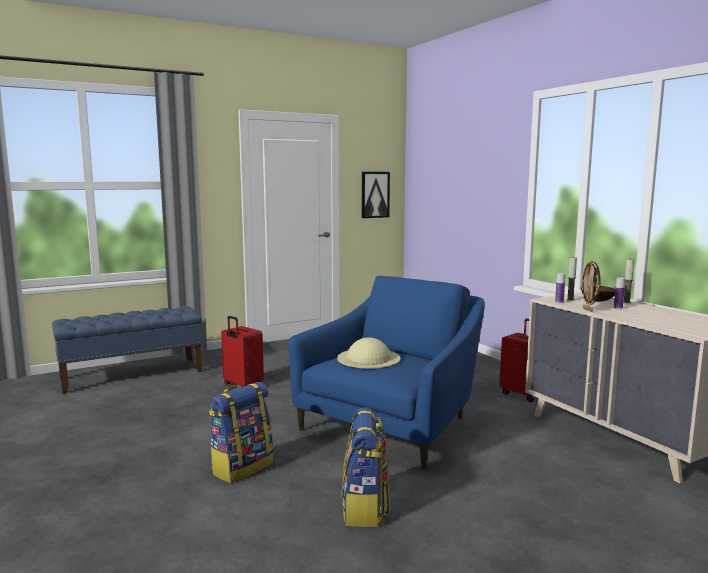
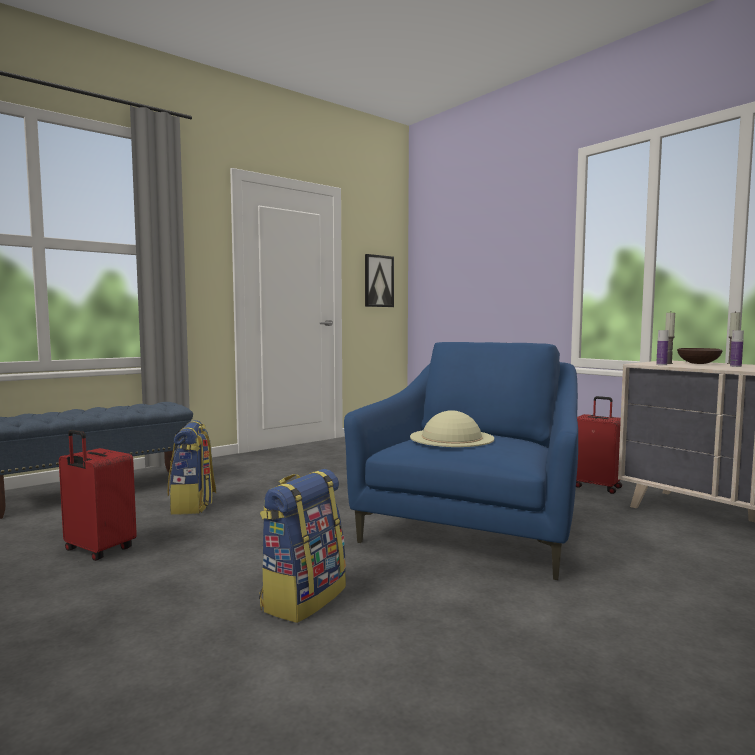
camera: 10 degrees left, 5 degrees down
red suitcase [221,316,264,387] -> red suitcase moved to [59,430,137,561]
backpack [341,408,390,527] -> backpack moved to [168,420,216,515]
picture frame [581,259,601,312] -> none

